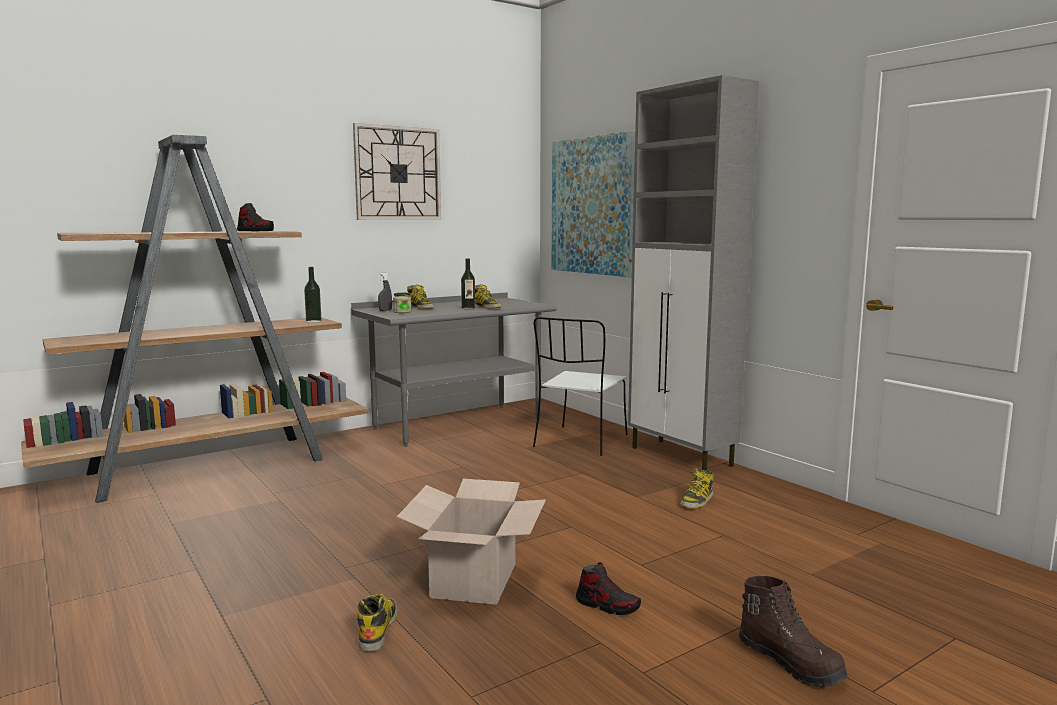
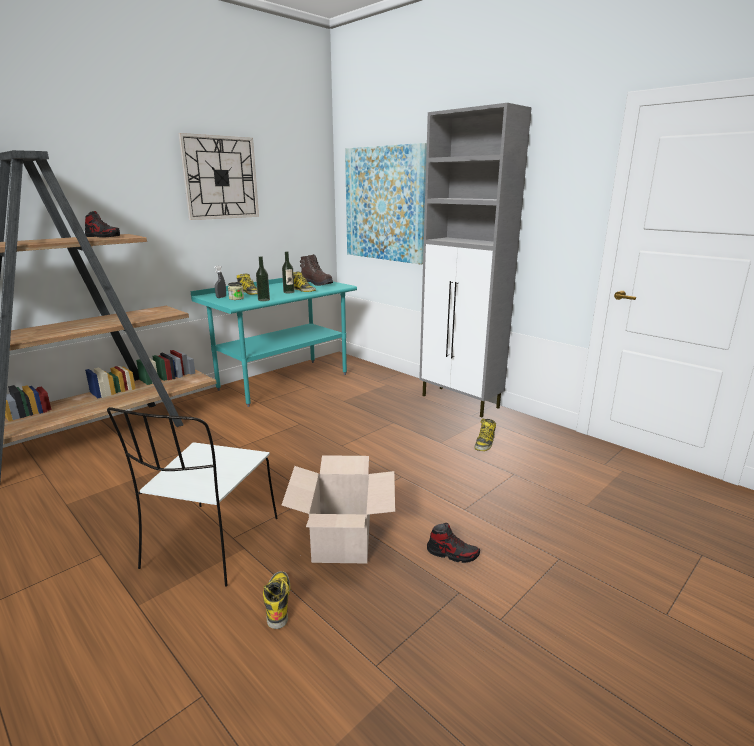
camera: 10 degrees left, 10 degrees up
bottle [304,267,322,323] -> bottle moved to [256,256,270,301]
grey desk [351,292,557,447] -> turquoise desk [190,278,357,407]
white chair [533,317,628,456] -> white chair moved to [107,407,278,587]
brown boot [739,576,848,687] -> brown boot moved to [300,254,333,286]

